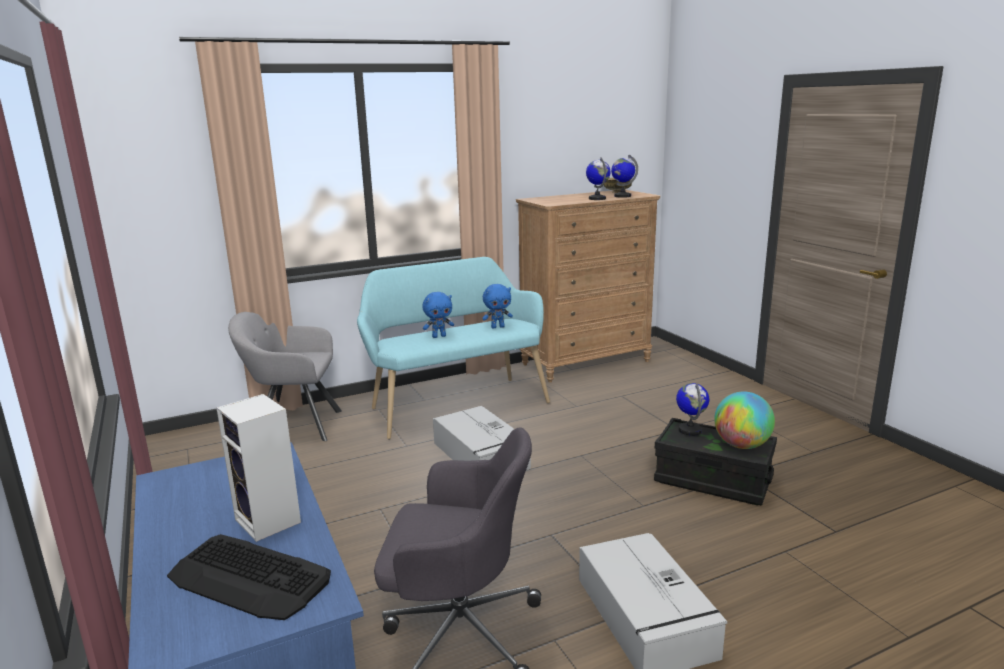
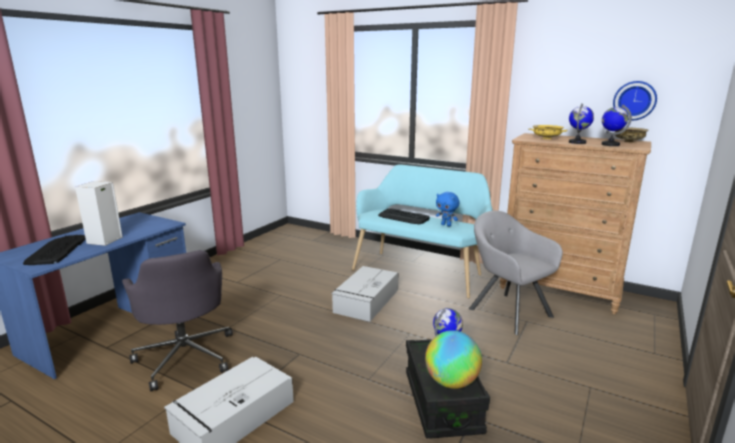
camera: 55 degrees right, 0 degrees up
grey armchair [228,312,342,441] -> grey armchair moved to [469,211,563,335]
blue plush toy [422,292,454,338] -> keyboard [378,208,430,224]
none -> yellow bowl [529,125,568,139]
none -> wall clock [613,81,657,120]

